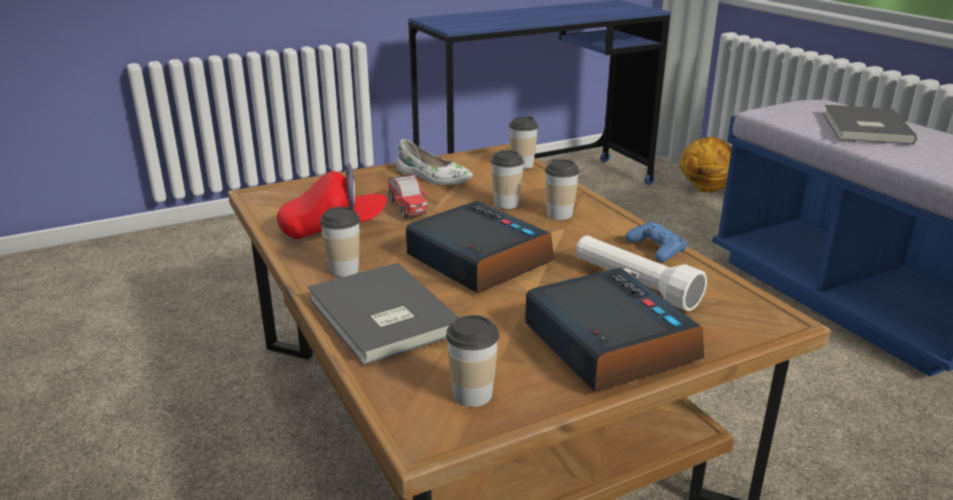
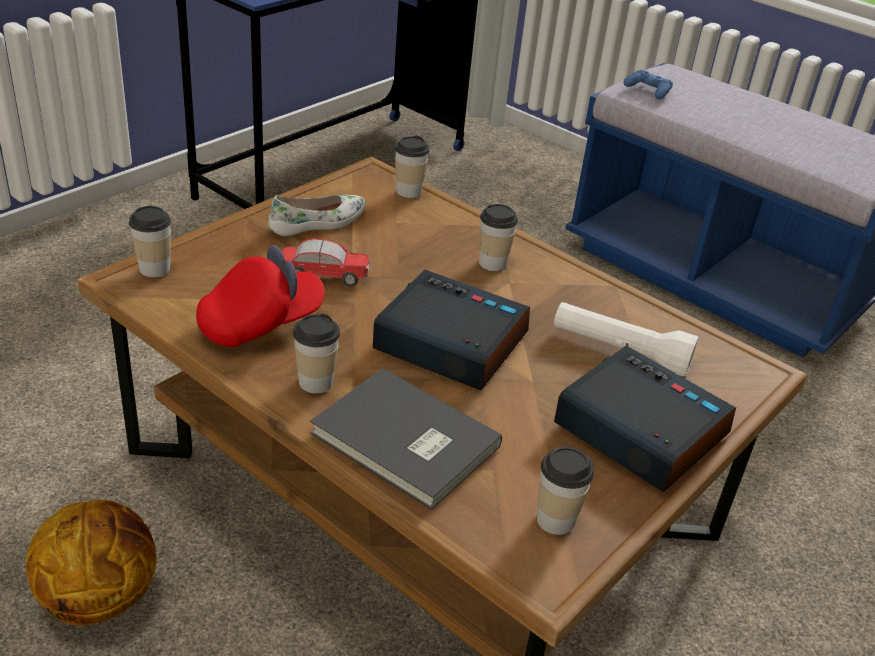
camera: 25 degrees left, 10 degrees up
toy car [388,174,427,219] -> toy car turned 45 degrees counterclockwise [282,238,370,286]
white shoe [396,139,473,185] -> white shoe turned 45 degrees counterclockwise [268,195,366,236]
cup [491,150,524,209] -> cup moved to [129,206,171,277]
blue game controller [625,222,687,262] -> blue game controller moved to [623,70,673,99]
basketball [679,137,732,193] -> basketball moved to [25,500,157,625]
grey book [823,105,917,145] -> none

